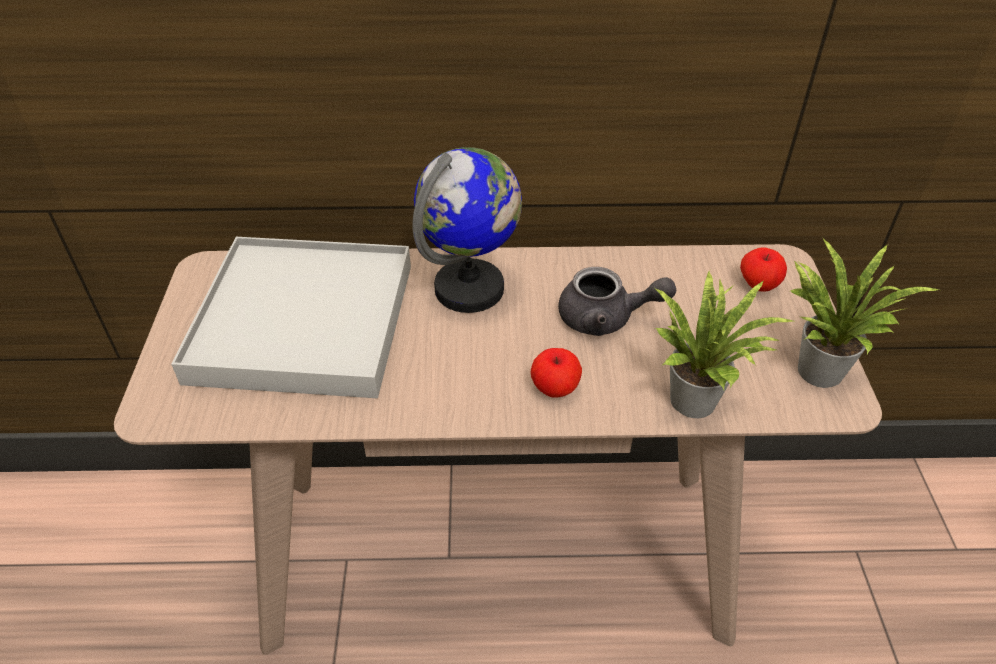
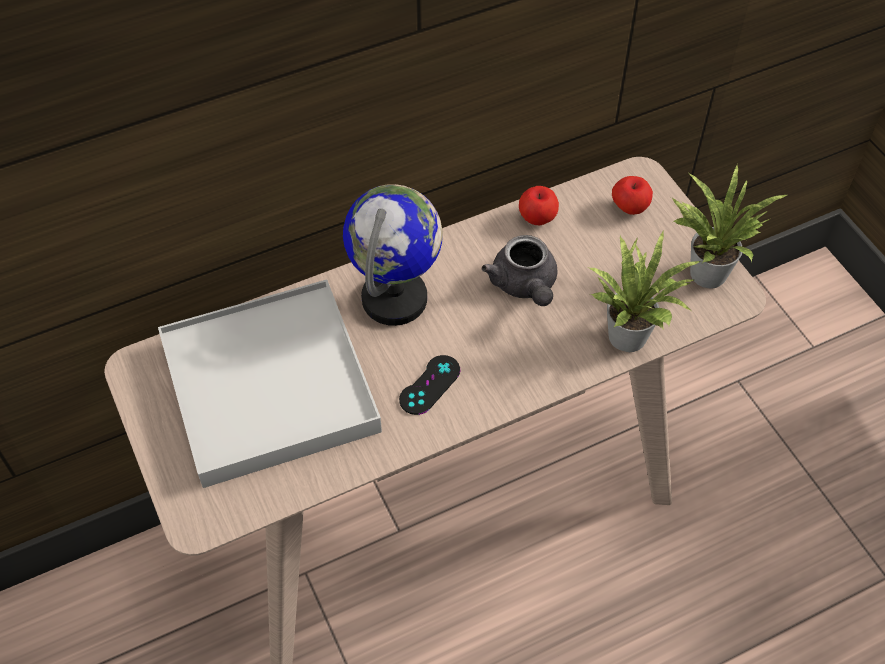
camera: 25 degrees left, 10 degrees up
apple [531,348,582,397] -> apple moved to [519,186,559,225]
grey teapot [558,267,676,336] -> grey teapot turned 90 degrees clockwise [481,235,557,306]
none -> black game controller [399,355,460,415]

